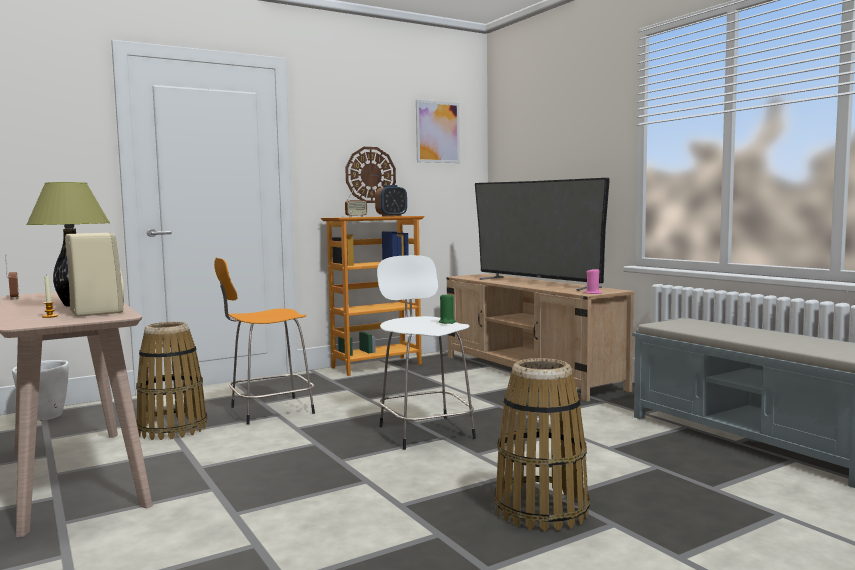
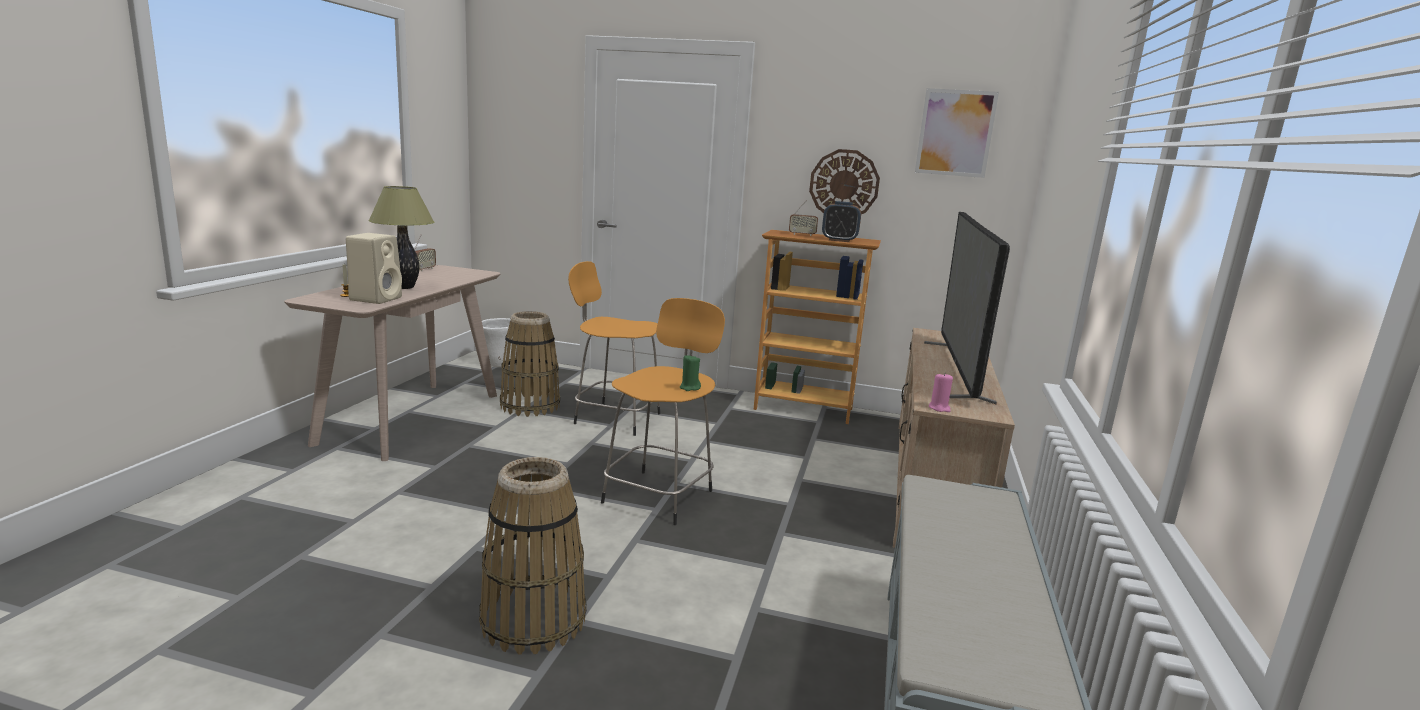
camera: 45 degrees right, 10 degrees up
white stool [377,255,476,450] -> orange stool [601,298,725,525]

